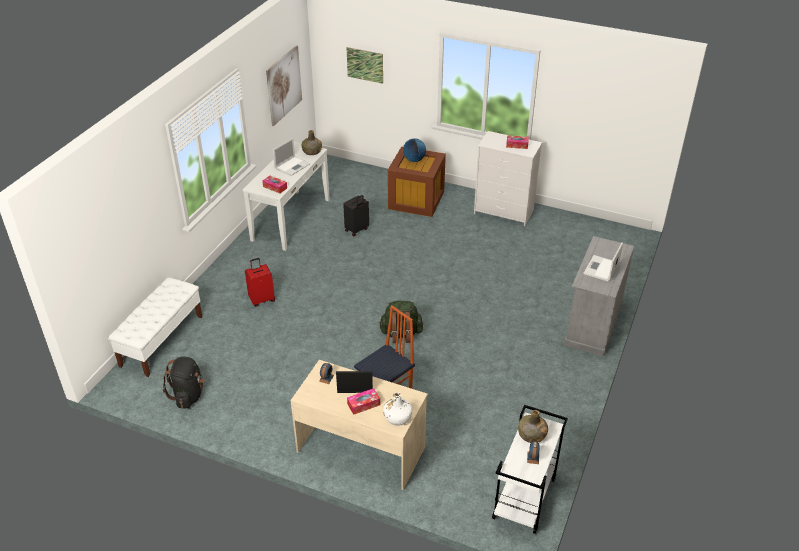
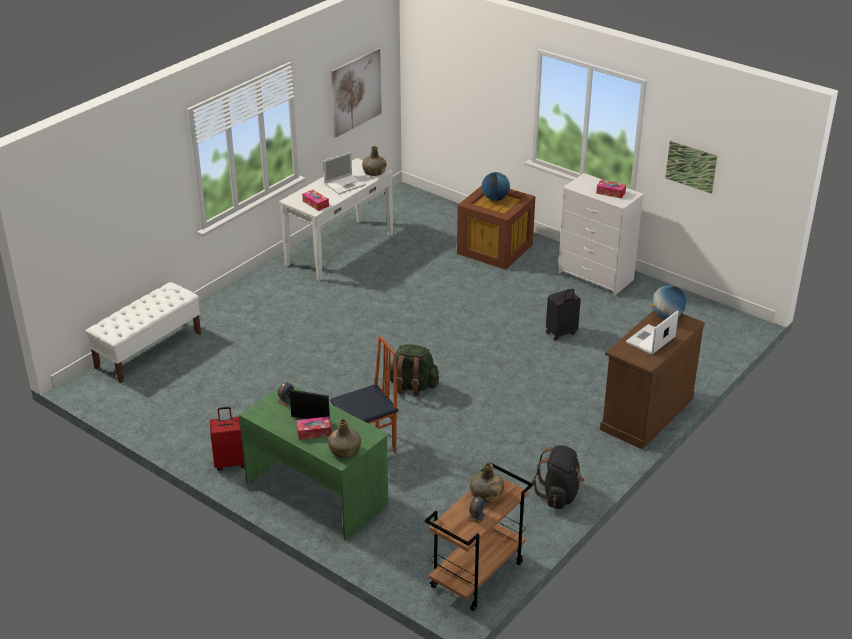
camera: 15 degrees right, 5 degrees down
black backpack [162,357,205,409] -> black backpack moved to [532,445,585,509]
red suitcase [245,258,275,307] -> red suitcase moved to [210,407,245,471]
beige desk [291,360,428,490] -> green desk [239,382,389,541]
black suitcase [343,195,369,236] -> black suitcase moved to [546,289,581,341]
picture [346,47,383,84] -> picture moved to [665,141,717,194]
white bottle [383,392,412,426] -> green bottle [328,419,361,458]
white cart [492,405,568,534] -> brown cart [425,463,533,611]
grey cabinet [564,236,634,356] -> brown cabinet [600,311,705,450]
none -> globe [651,285,686,319]

